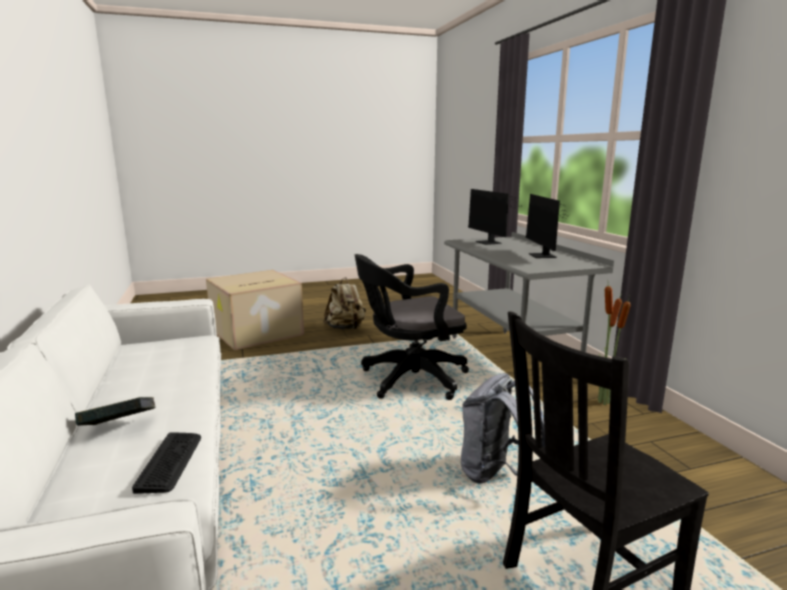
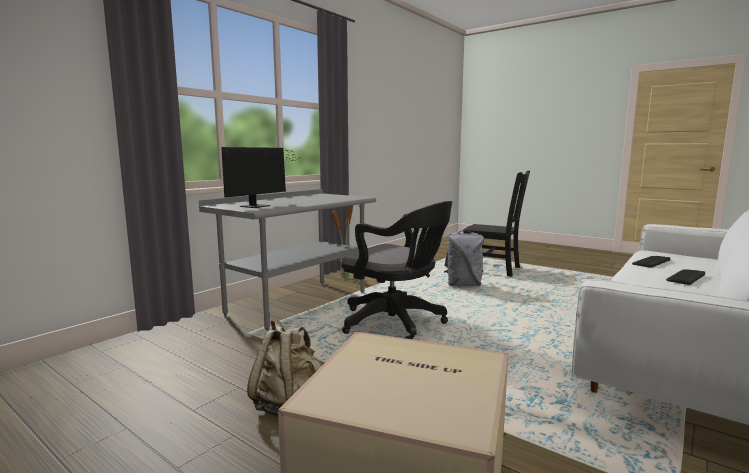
camera: 125 degrees left, 5 degrees down
book [75,397,156,426] -> keyboard [666,269,705,285]
monitor [526,194,570,258] -> none

